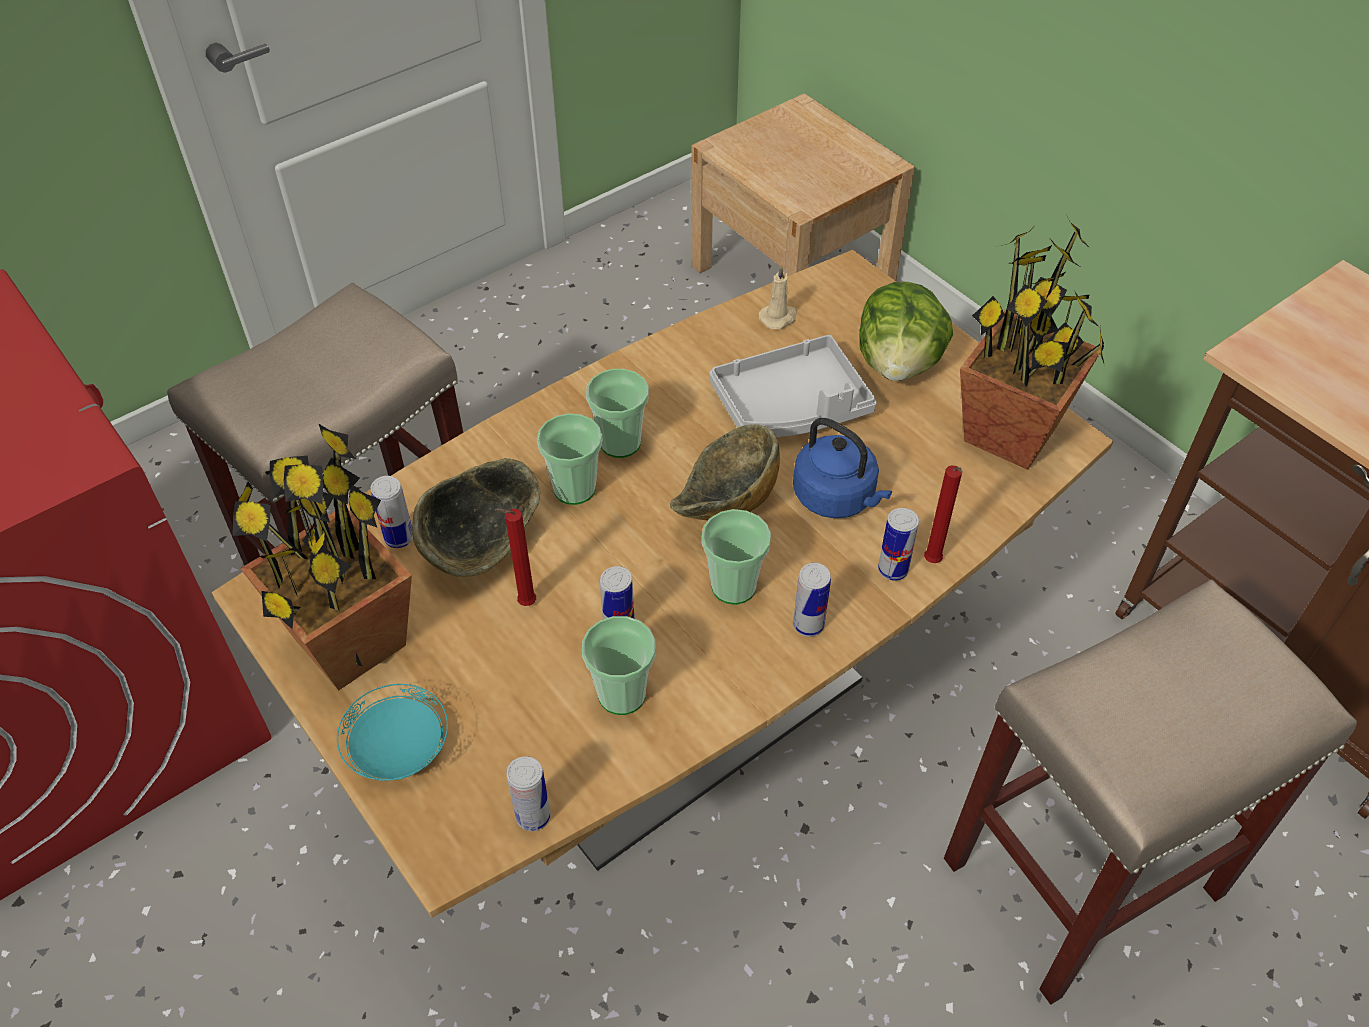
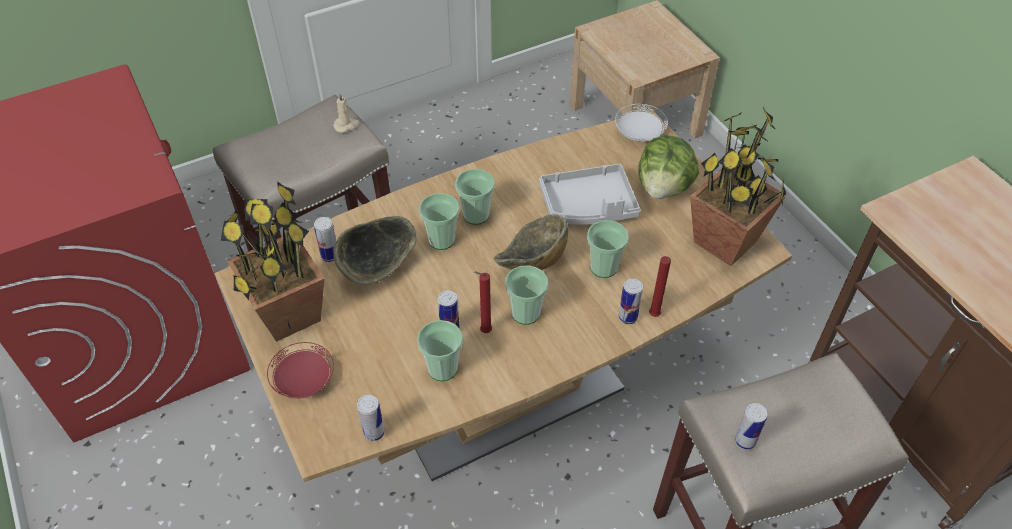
camera: 10 degrees right, 0 degrees up
turquoise plate [337,684,448,781] -> red plate [267,342,334,398]
red candle [495,508,536,606] -> red candle moved to [474,271,492,333]
beige candle [759,265,797,329] -> beige candle moved to [333,93,359,133]
blue kettle [793,418,892,518] -> cup [587,220,629,278]
can [793,563,831,637] -> can moved to [735,403,767,450]
none -> white plate [615,104,668,141]

